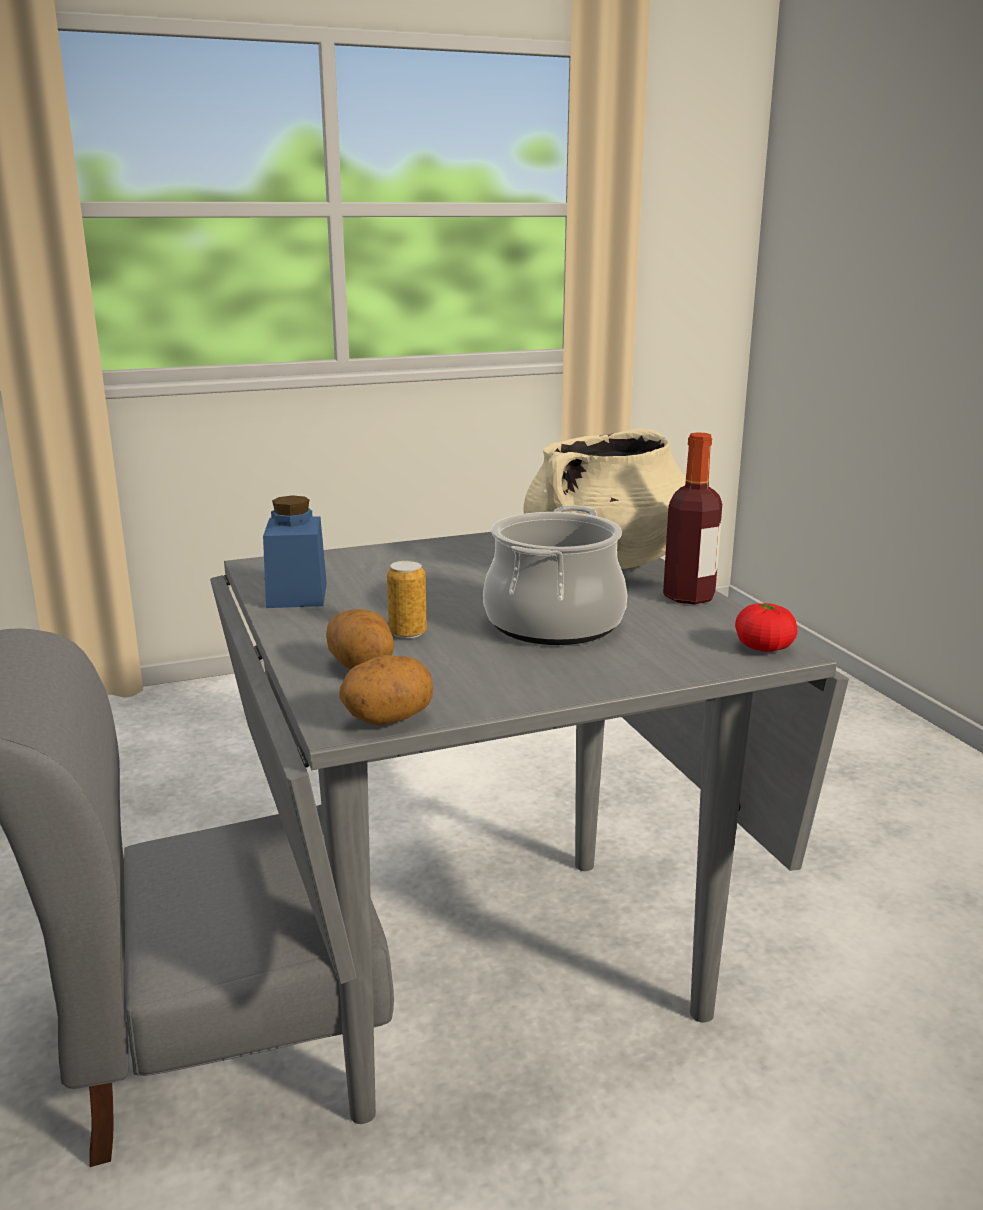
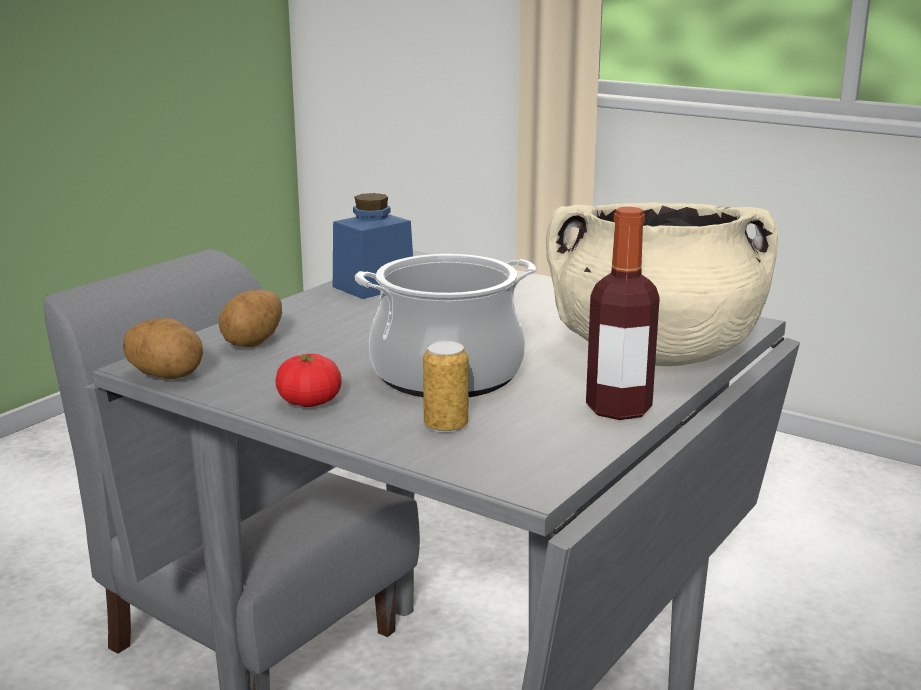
camera: 55 degrees right, 0 degrees up
can [387,561,427,639] -> can moved to [423,341,469,433]
tomato [735,603,797,652] -> tomato moved to [275,354,341,407]

